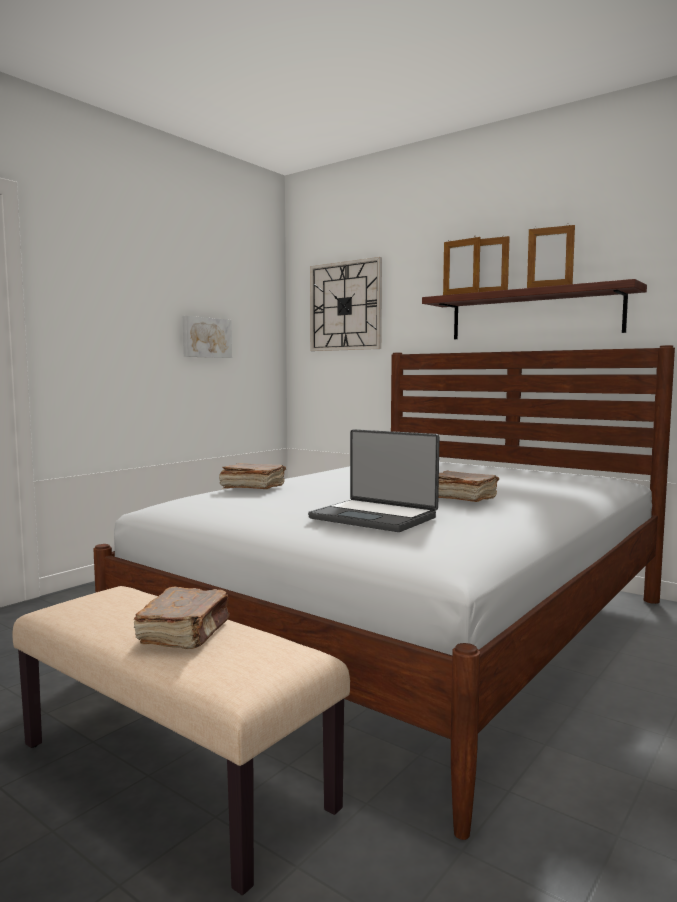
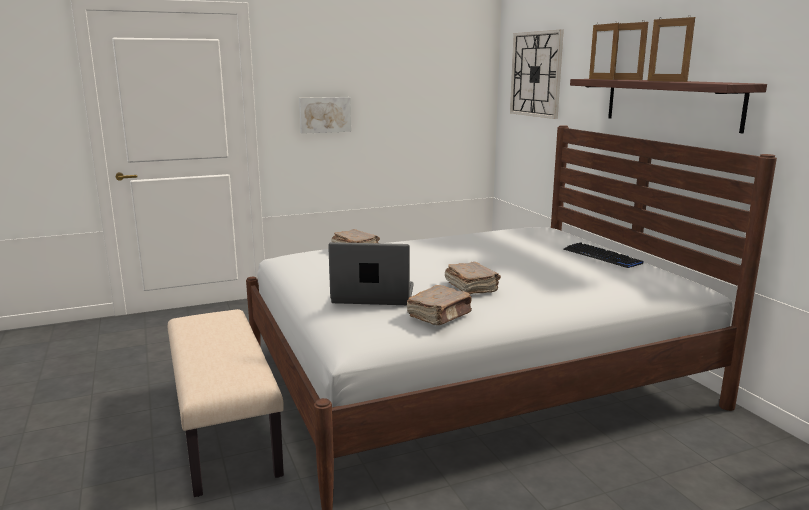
camera: 30 degrees right, 10 degrees up
brown book [134,587,230,649] -> brown book moved to [407,285,472,325]
picture [183,316,232,358] -> picture moved to [299,97,351,134]
laptop [308,429,440,532] -> laptop turned 120 degrees clockwise [328,242,413,305]
none -> keyboard [563,242,643,268]

